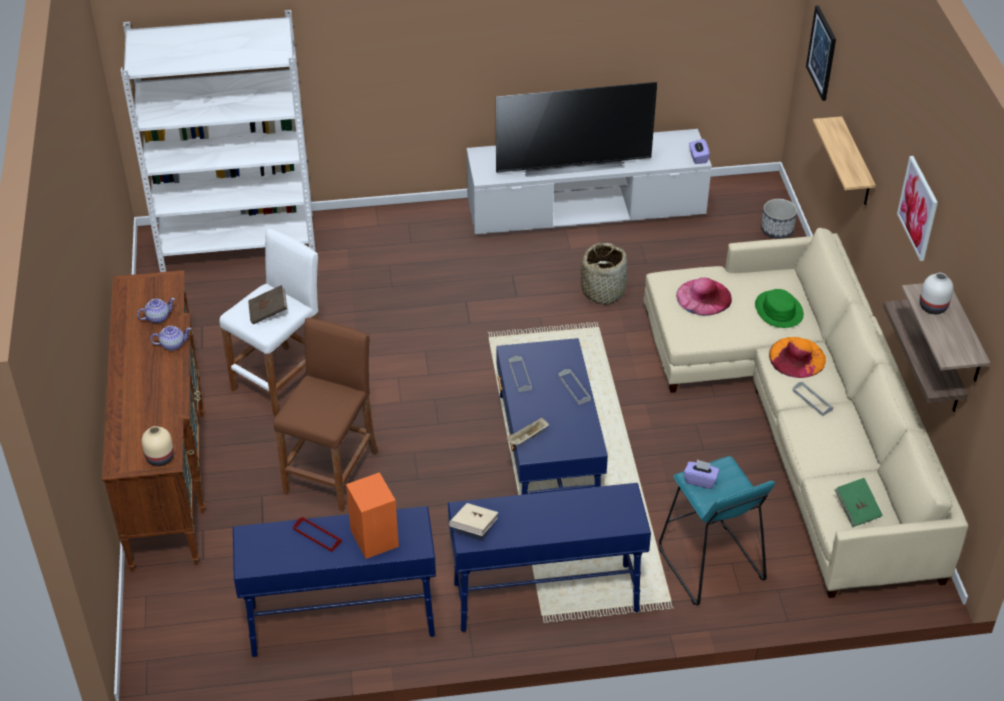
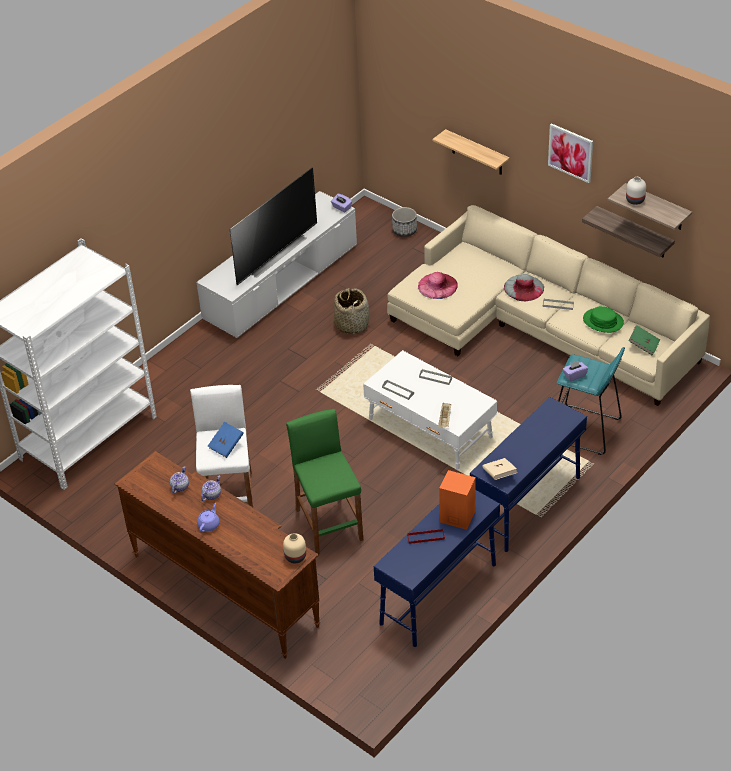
camera: 40 degrees left, 0 degrees up
brown book [248,285,287,324] -> blue book [208,422,244,458]
brown stool [274,318,378,512] -> green stool [286,409,363,554]
blue coffee table [496,338,608,495] -> white coffee table [363,350,497,470]
green hat [755,289,804,328] -> green hat moved to [583,306,624,333]
orange hat [769,337,826,378] -> grey hat [504,274,544,301]
picture [806,5,836,101] -> none
none -> purple teapot [197,503,220,532]

